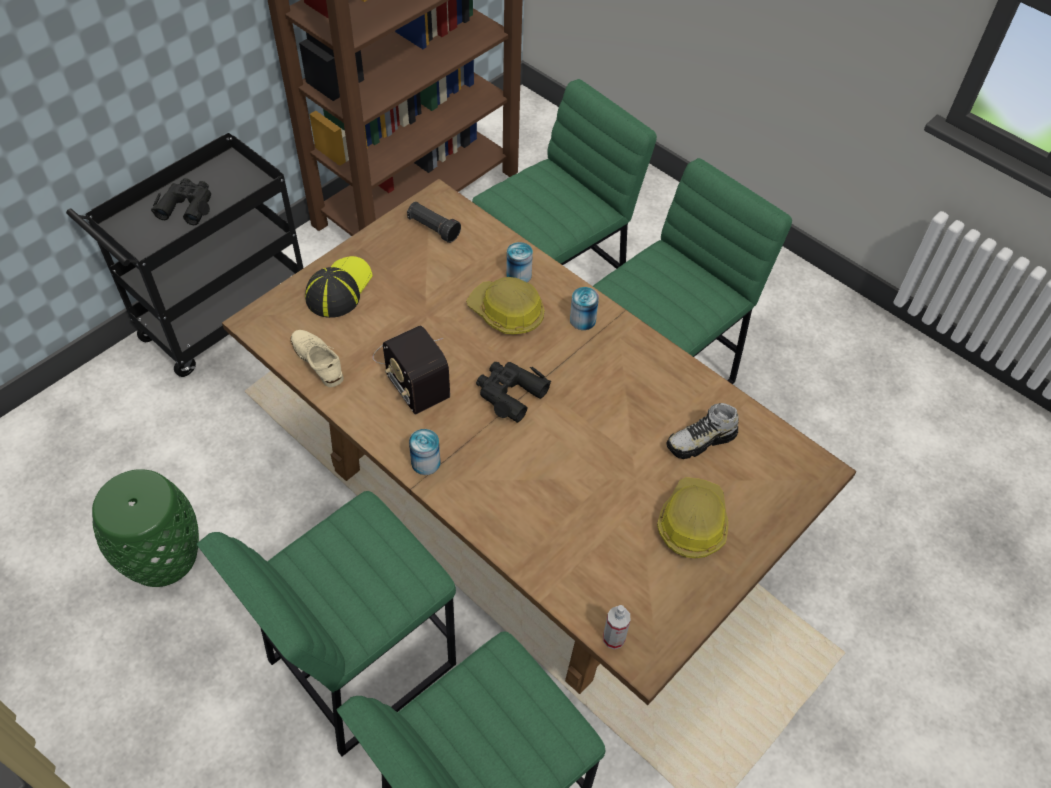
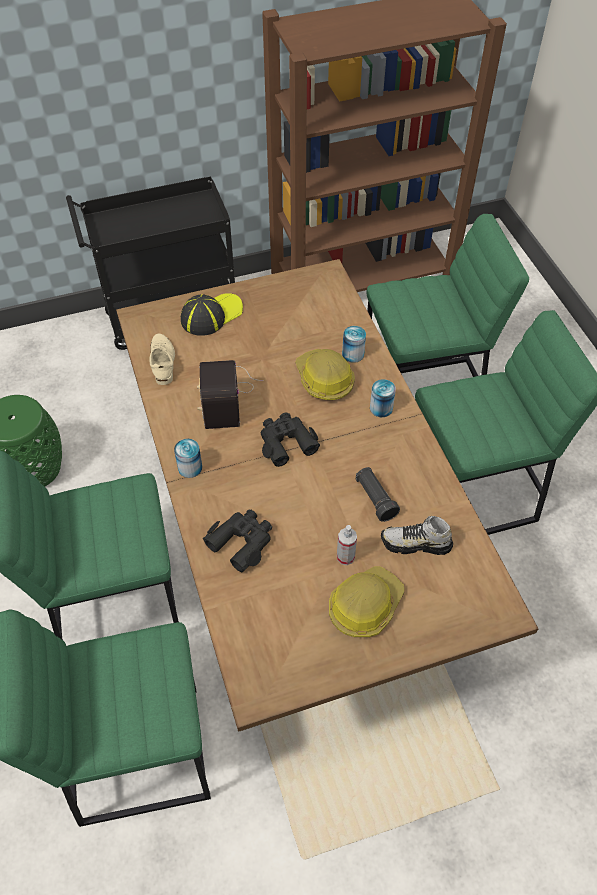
camera: 30 degrees right, 0 degrees up
black binoculars [151,178,211,225] -> black binoculars moved to [203,510,272,572]
black flashlight [407,202,461,243] -> black flashlight moved to [355,467,400,522]
spray bottle [603,605,630,649] -> spray bottle moved to [337,525,357,565]

